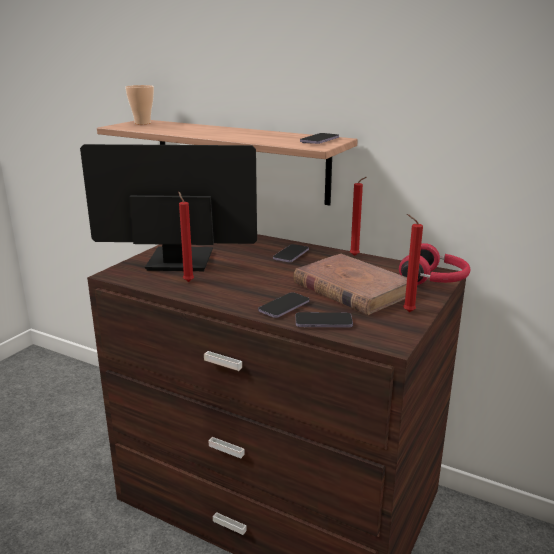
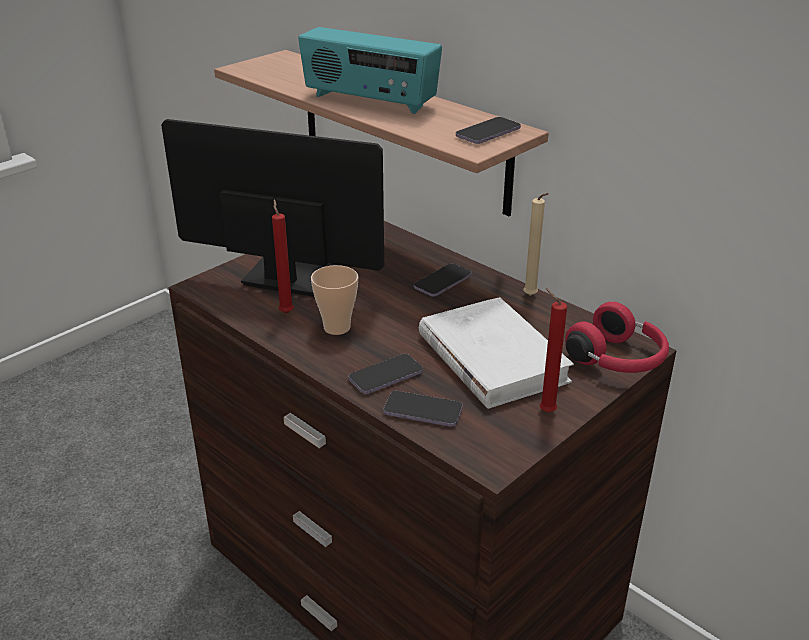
camera: 15 degrees right, 10 degrees up
cup [125,85,154,124] -> cup moved to [311,265,358,335]
brown book [293,254,407,315] -> white book [419,297,574,409]
red candle [350,177,367,256] -> beige candle [523,193,549,296]
none -> radio [298,27,442,114]

